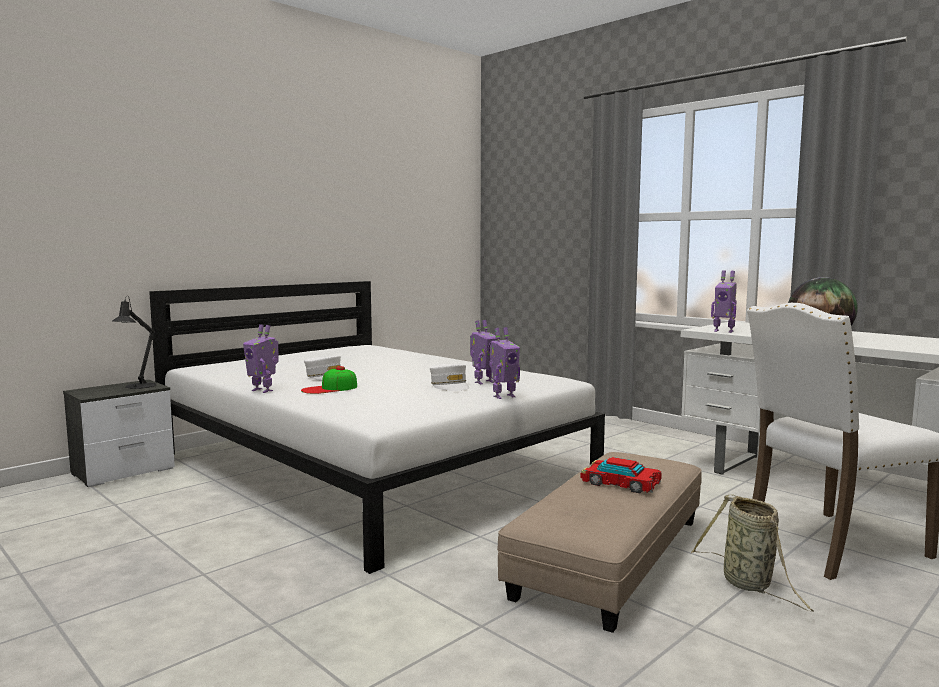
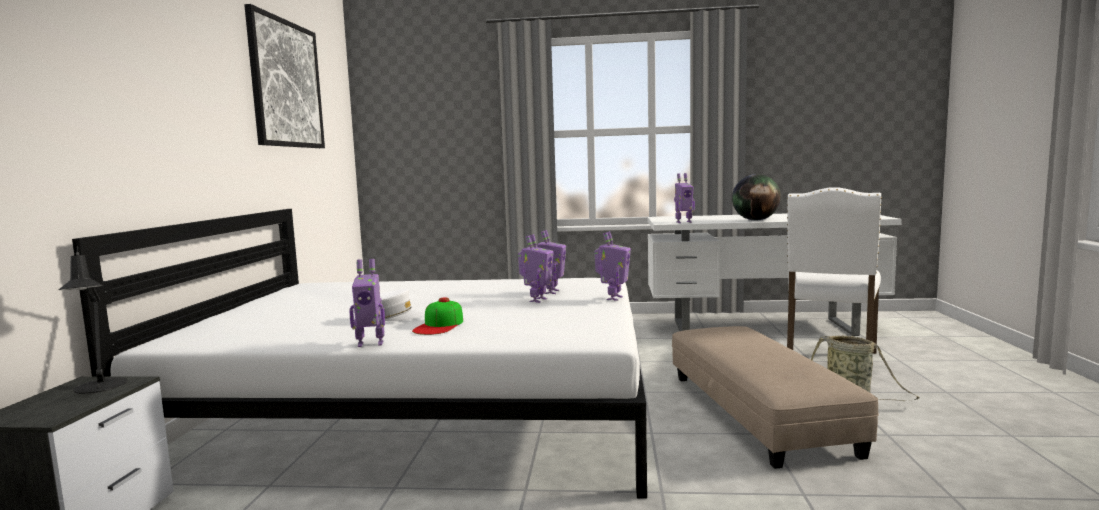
camera: 40 degrees left, 0 degrees up
white cap [430,364,469,391] -> toy robot [518,234,553,303]
toy car [581,457,662,493] -> none
none -> picture [244,4,325,148]

